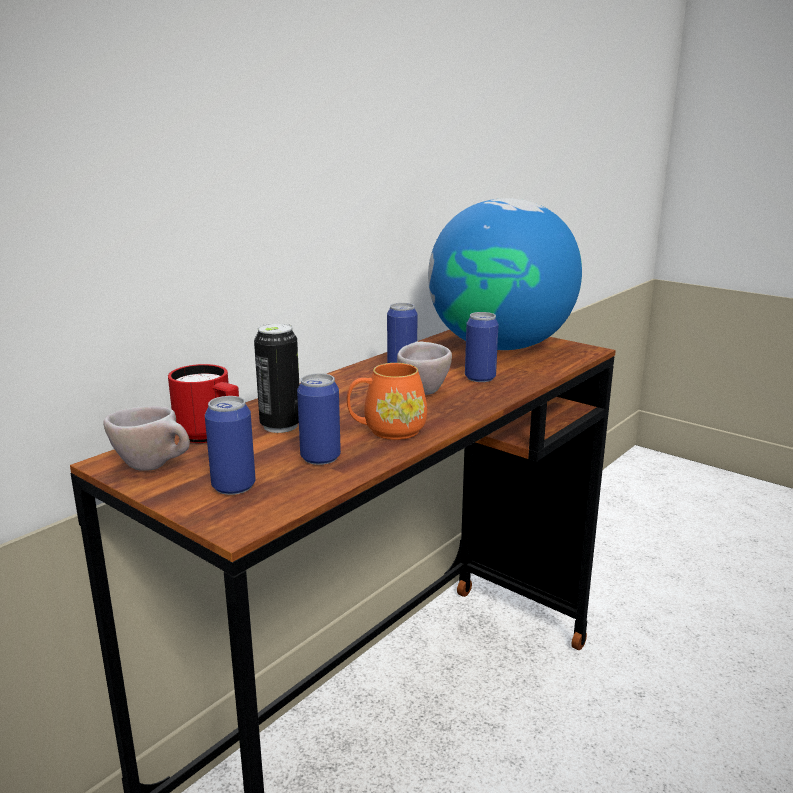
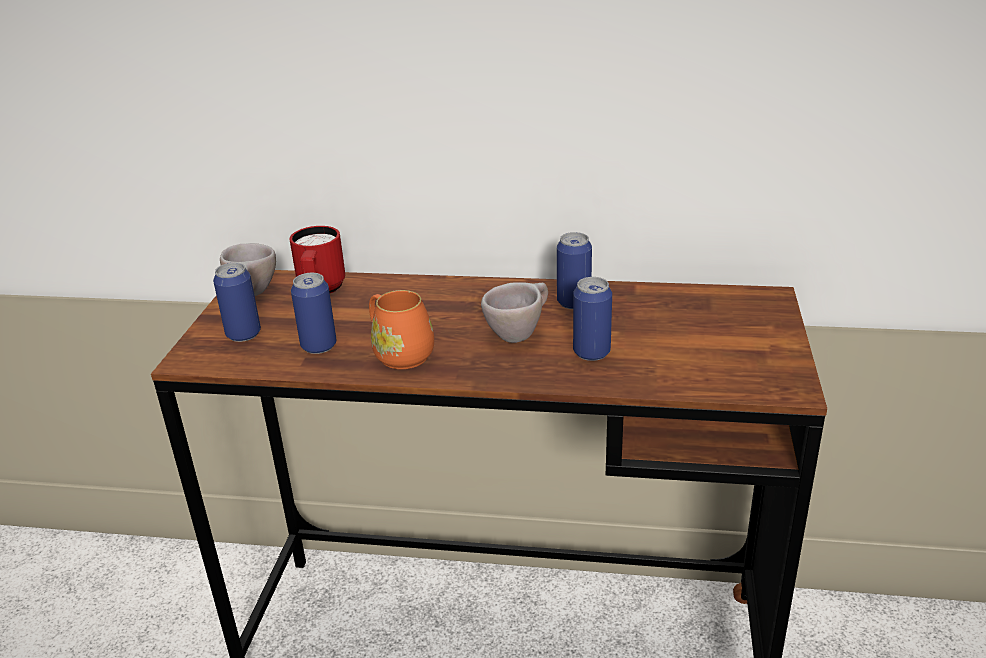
camera: 60 degrees right, 10 degrees up
can [254,323,299,433] -> none
globe [428,198,582,350] -> none

